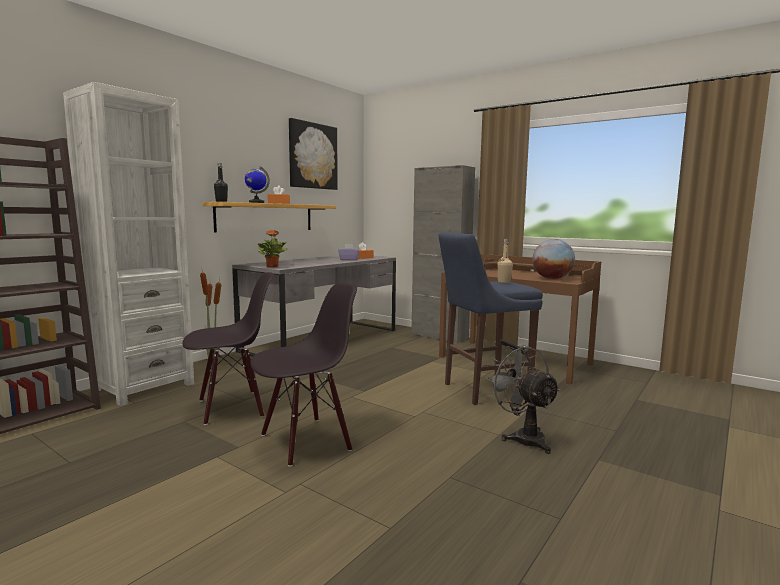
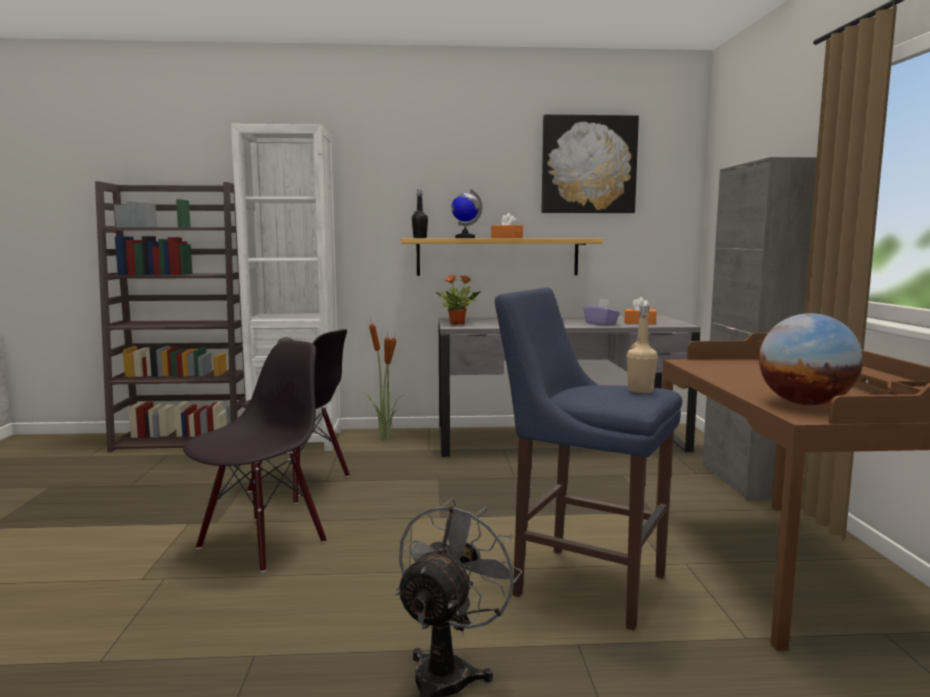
camera: 50 degrees right, 0 degrees up
black chair [250,282,357,467] -> black chair turned 75 degrees counterclockwise [183,340,327,572]

